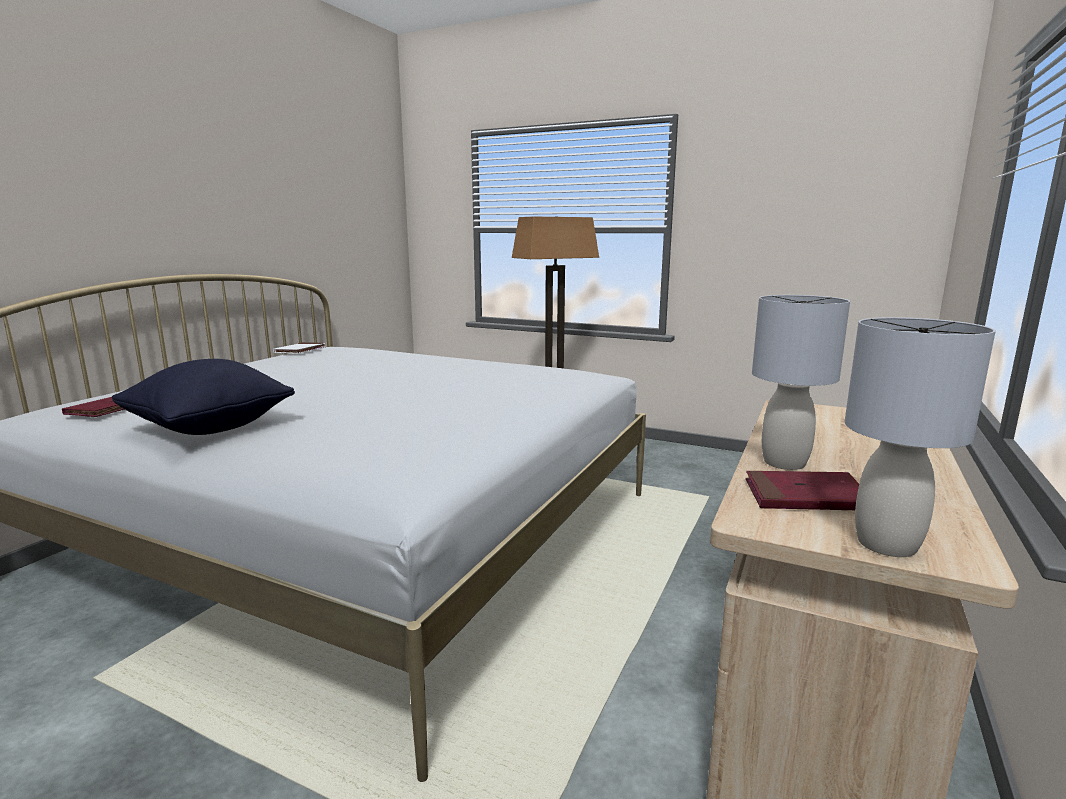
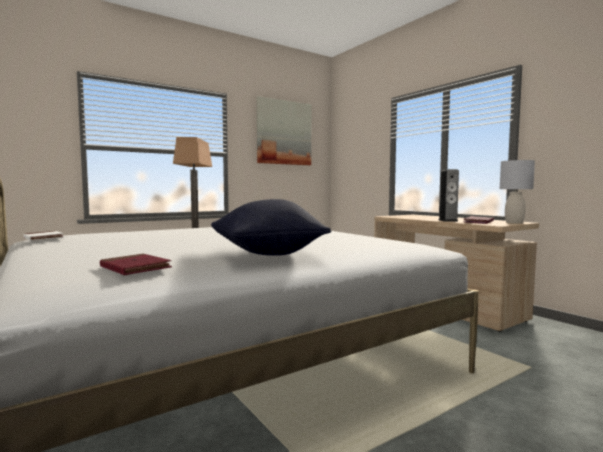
camera: 60 degrees left, 10 degrees down
grey table lamp [752,295,850,470] -> speaker [439,169,459,222]
none -> picture [257,96,311,165]

